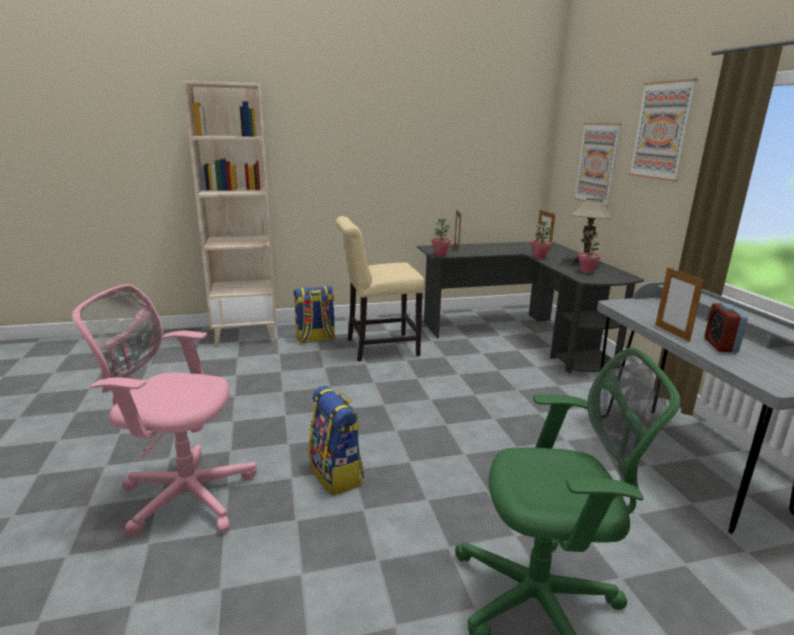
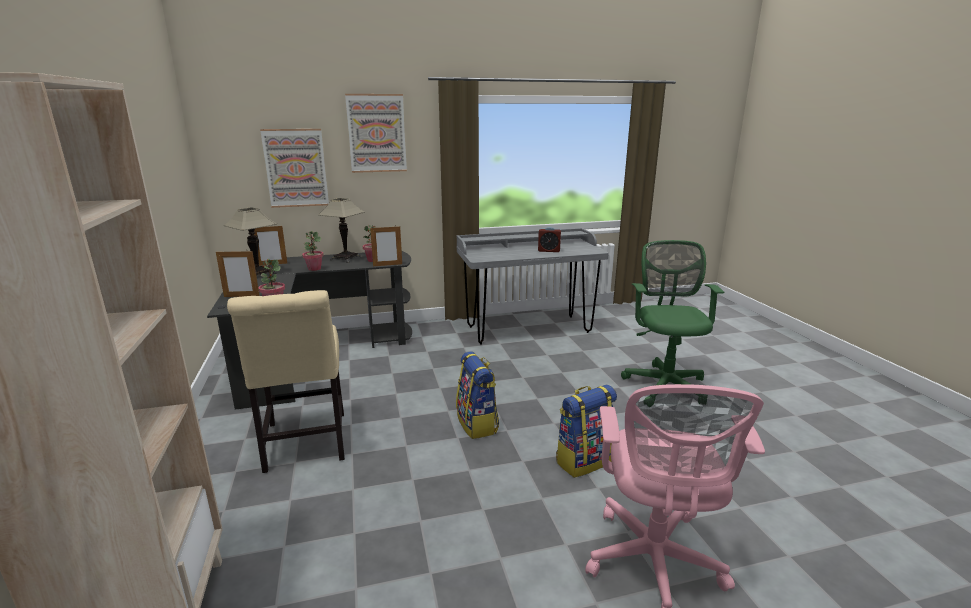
camera: 90 degrees left, 0 degrees up
backpack [294,286,336,343] -> backpack moved to [456,351,499,439]
picture frame [656,267,704,342] -> picture frame moved to [370,226,402,266]
none -> table lamp [223,207,277,276]

